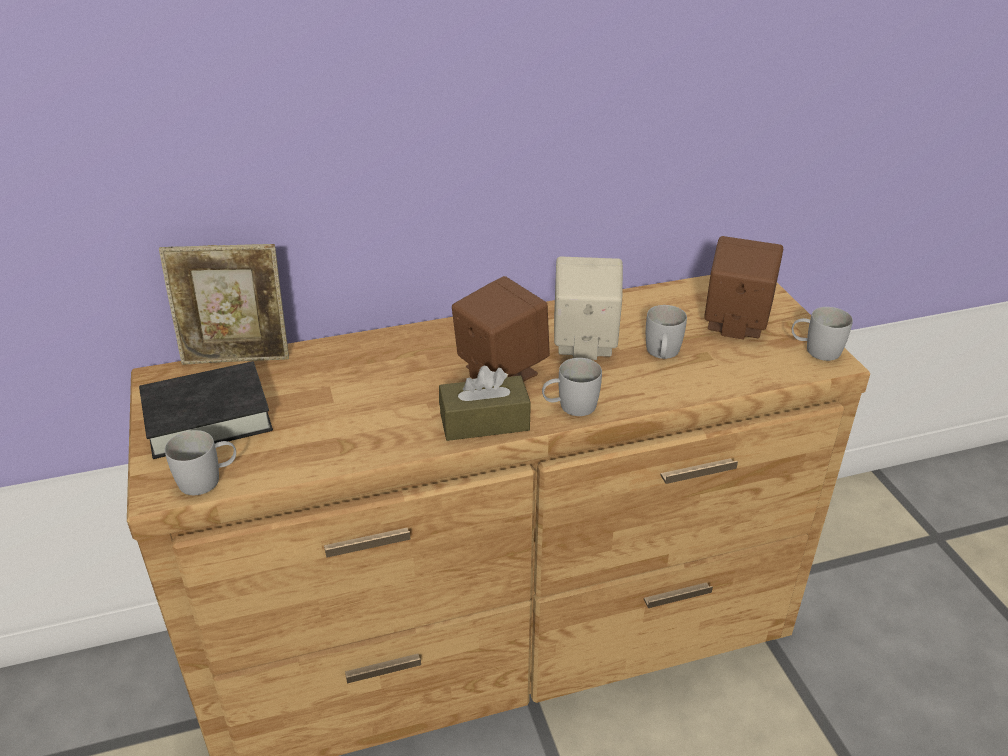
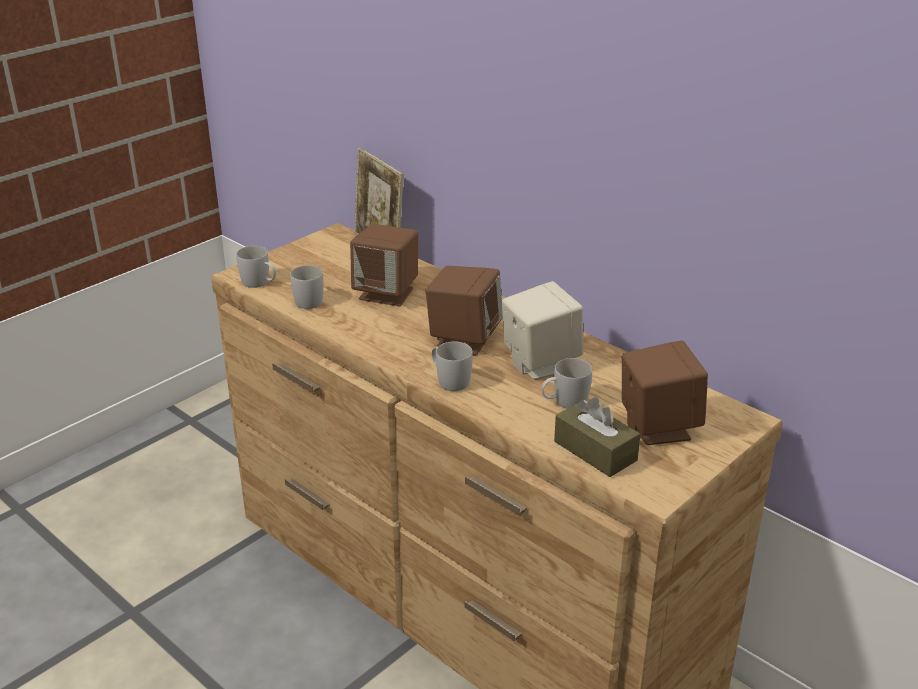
camera: 60 degrees right, 5 degrees down
black book [139,361,273,459] -> none
brown tissue box [439,366,531,441] -> brown tissue box moved to [554,397,640,477]
white mug [792,307,853,361] -> white mug moved to [290,265,324,309]
none -> brown speaker [350,224,418,306]

